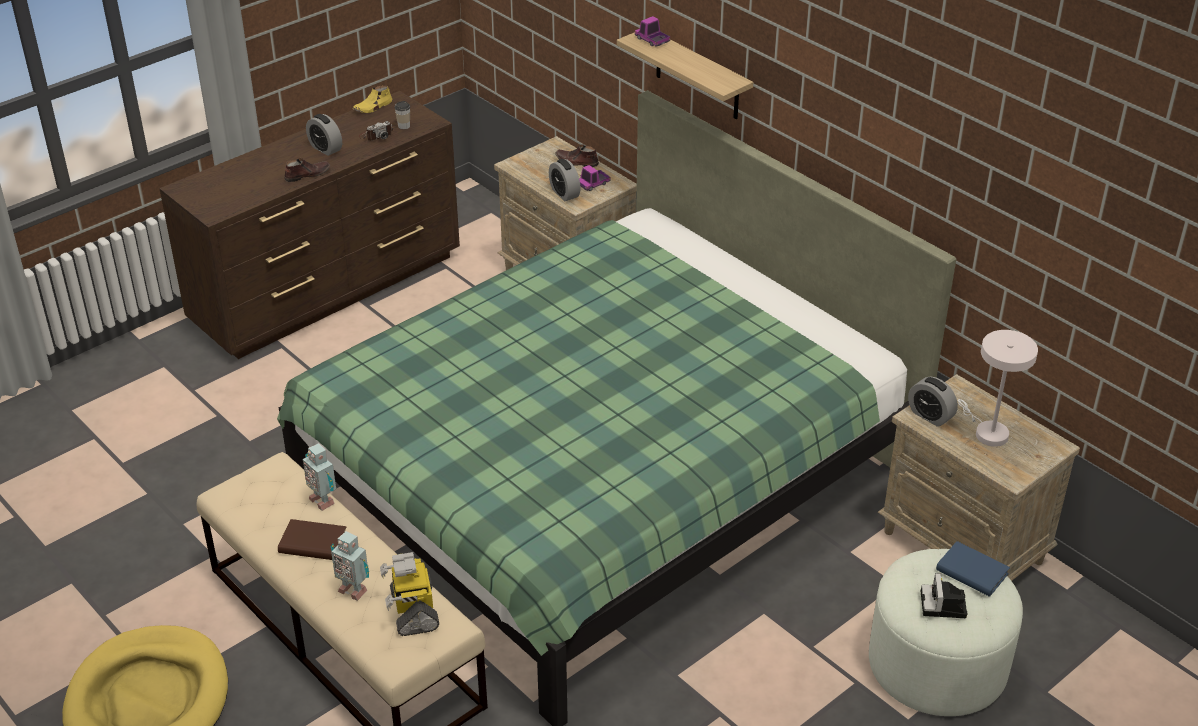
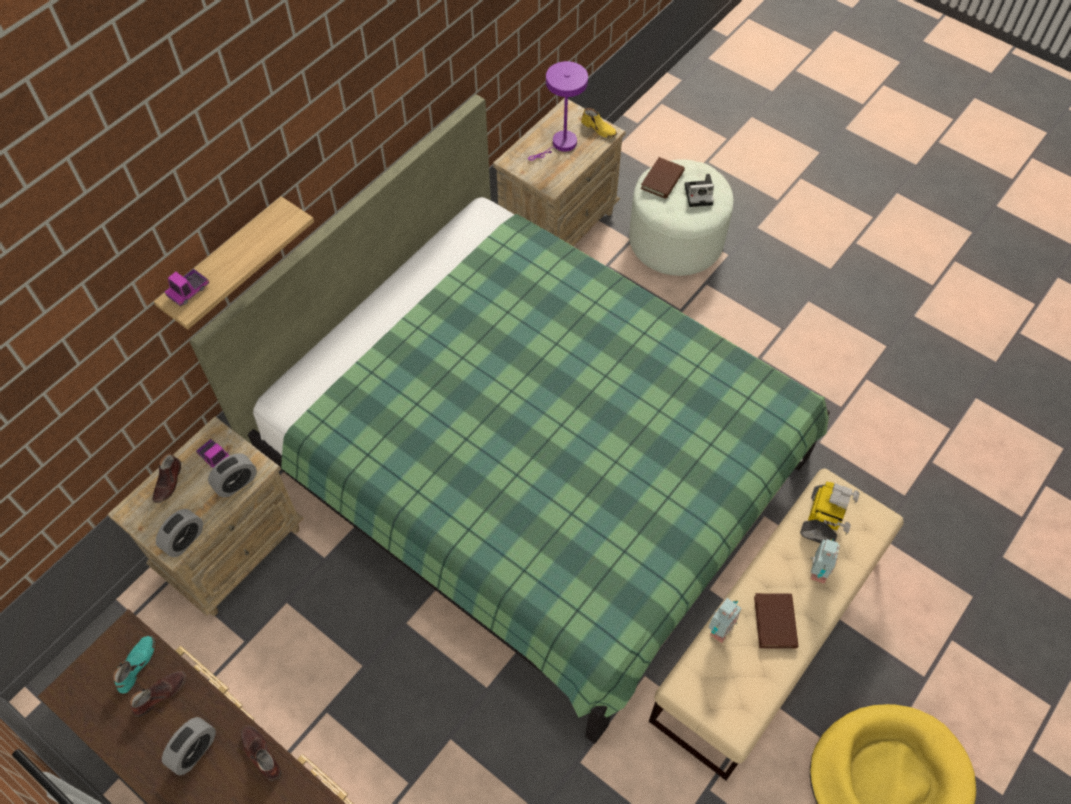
camera: 100 degrees left, 20 degrees up
yellow shoe [353,85,392,113] -> yellow shoe moved to [581,108,617,138]
camera [359,121,393,141] -> brown shoe [130,671,187,717]
toy robot [380,552,439,636] -> toy robot turned 45 degrees counterclockwise [800,481,860,544]
cup [395,101,410,129] -> turquoise shoe [113,636,155,694]
alarm clock [908,377,958,427] -> alarm clock moved to [156,509,203,557]
blue book [936,541,1010,597] -> brown book [641,157,685,199]
white table lamp [958,330,1038,447] -> purple table lamp [528,61,588,161]

